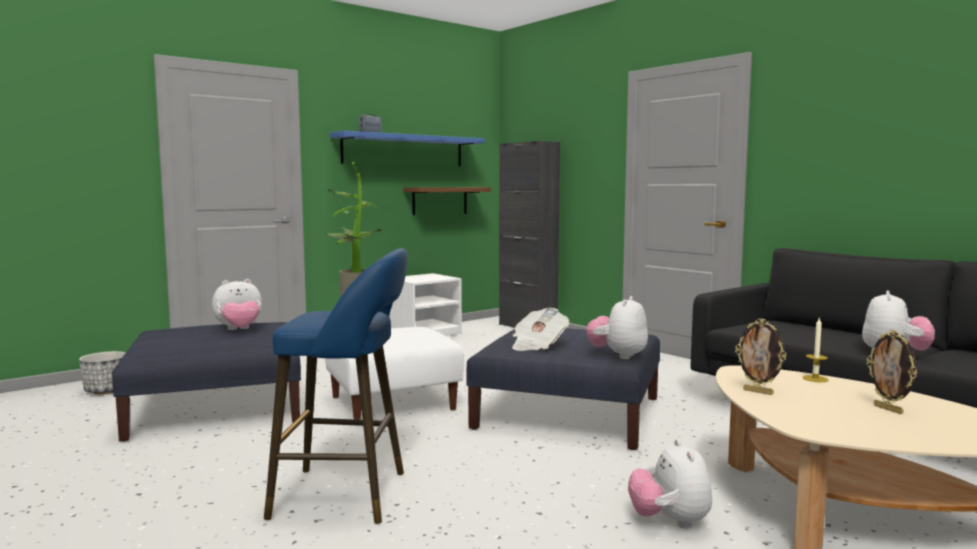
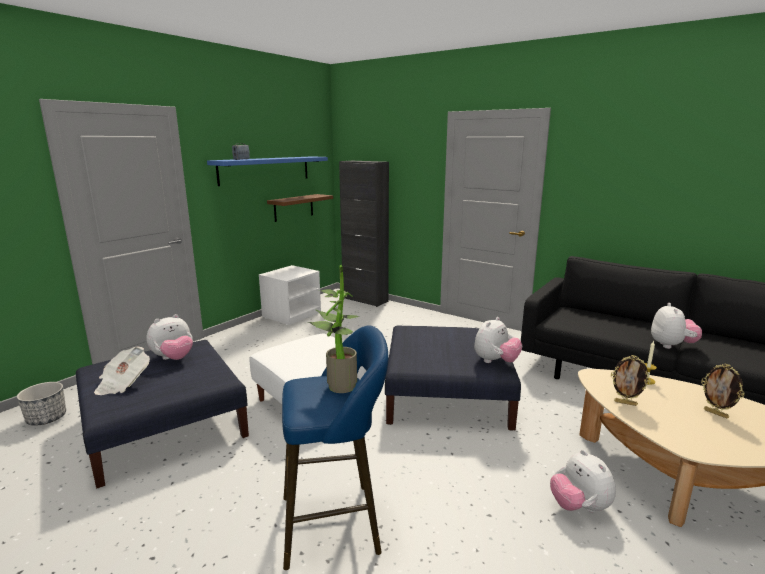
camera: 15 degrees left, 10 degrees up
newspaper [512,308,569,351] -> newspaper moved to [94,346,150,395]
plush toy [586,296,648,359] -> plush toy turned 150 degrees counterclockwise [474,317,522,363]

